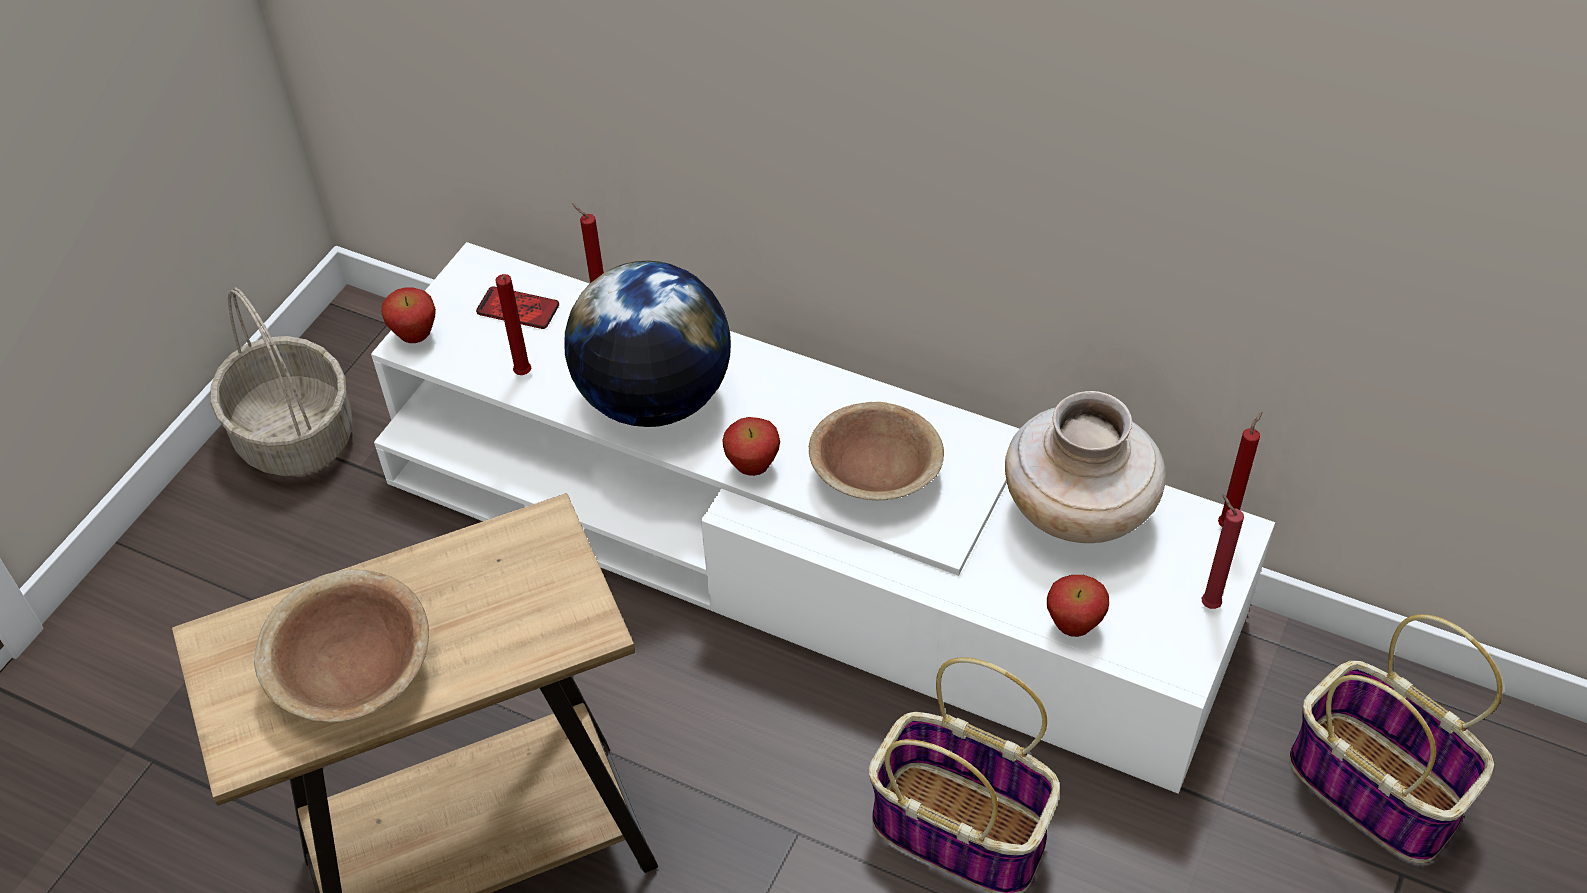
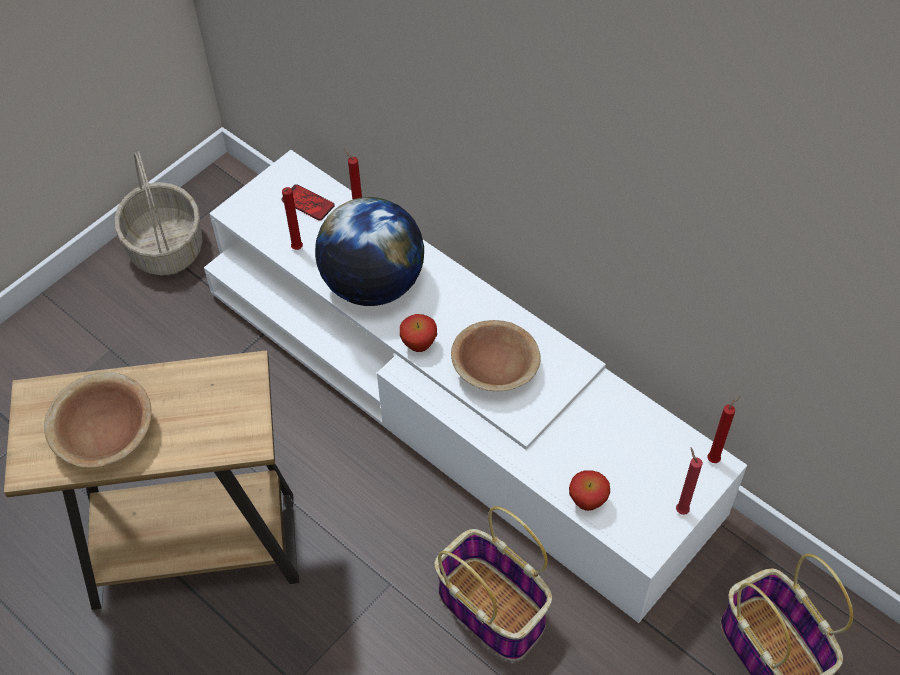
camera: 15 degrees right, 5 degrees up
apple [381,287,436,343] -> none
beige vase [1005,391,1166,543] -> none

